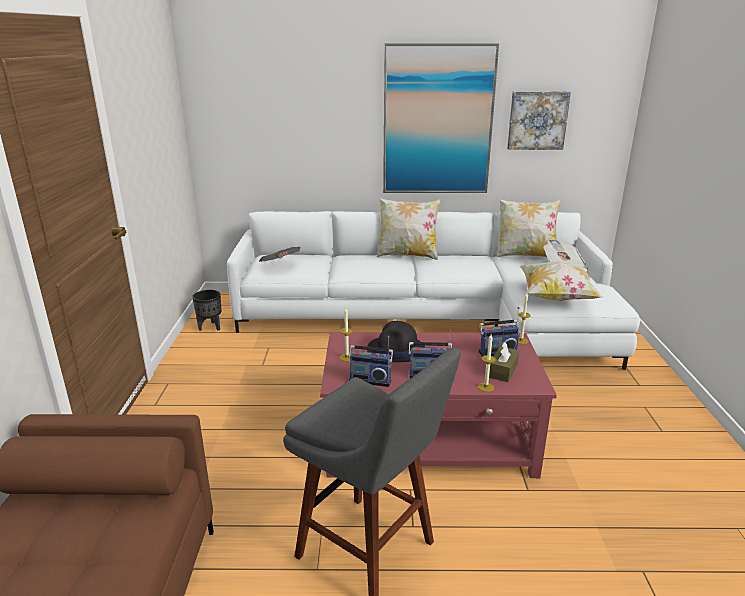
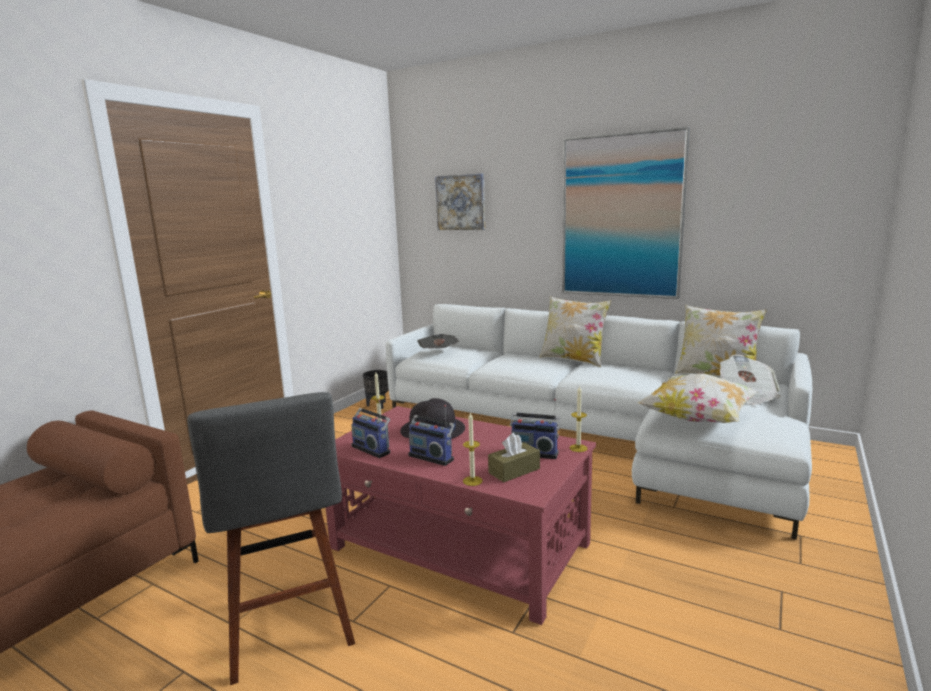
camera: 30 degrees right, 10 degrees down
picture [507,91,571,150] -> picture moved to [435,174,485,230]

